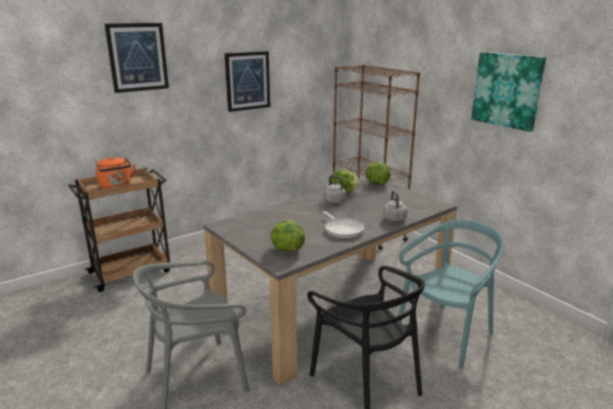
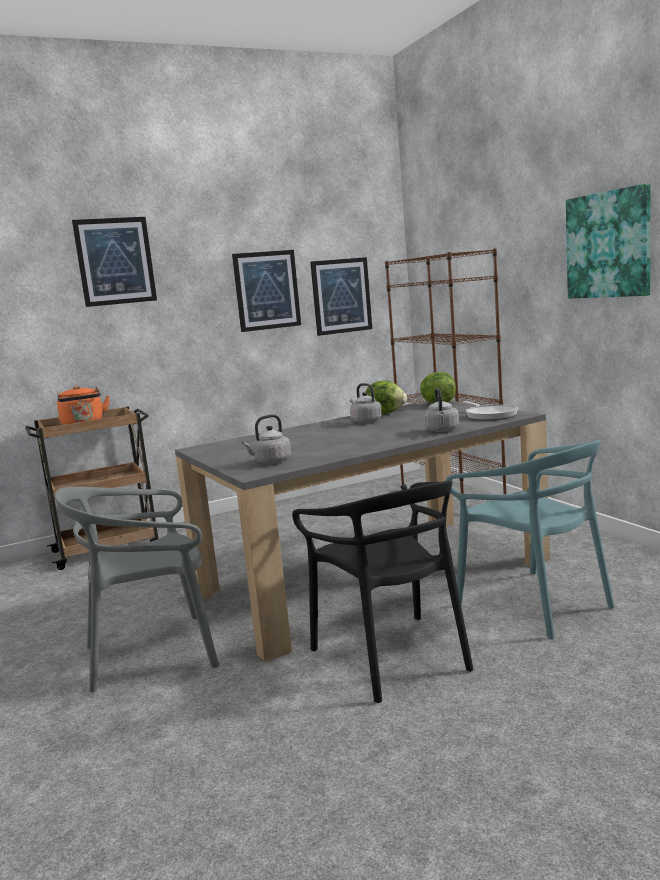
camera: 10 degrees right, 10 degrees down
lettuce [271,220,305,252] -> grey kettle [242,414,291,464]
frying pan [323,211,364,239] -> frying pan moved to [463,401,518,420]
turquoise chair [398,220,504,369] -> turquoise chair turned 90 degrees clockwise [445,440,615,639]
none -> picture [310,257,372,336]

